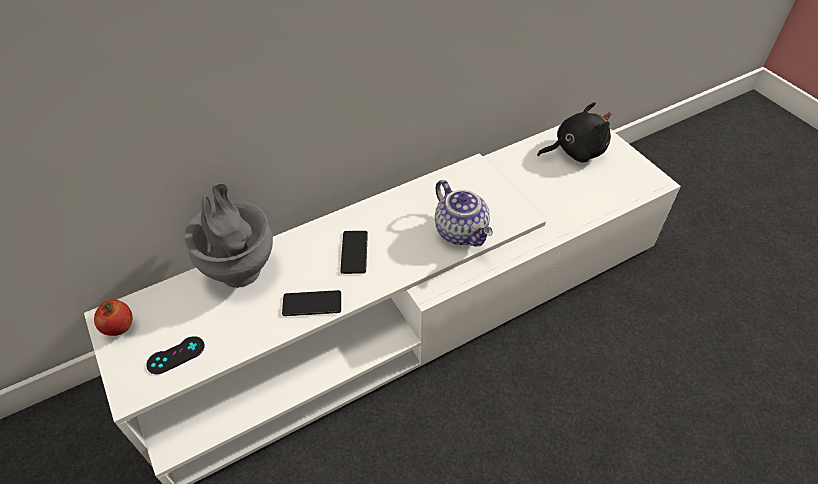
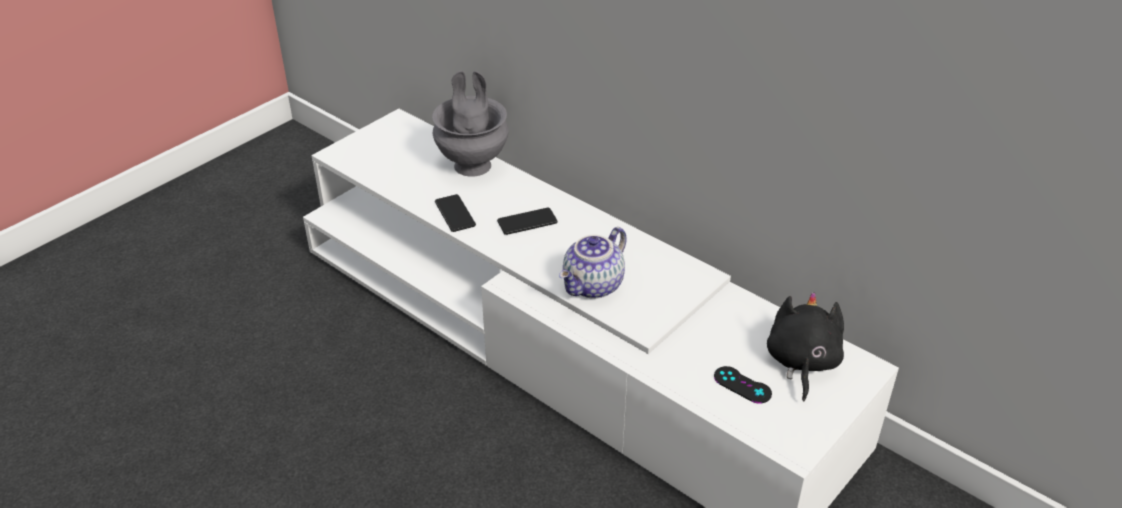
camera: 70 degrees right, 10 degrees down
apple [94,299,133,336] -> none
black game controller [146,336,205,375] -> black game controller moved to [714,366,772,403]
black plush toy [537,102,612,162] -> black plush toy turned 135 degrees counterclockwise [767,292,844,401]

